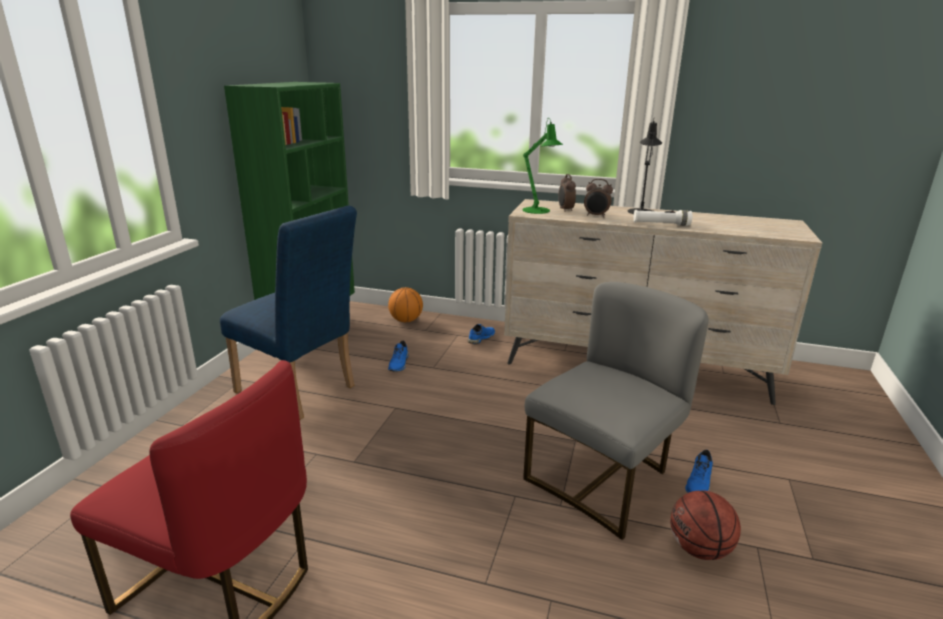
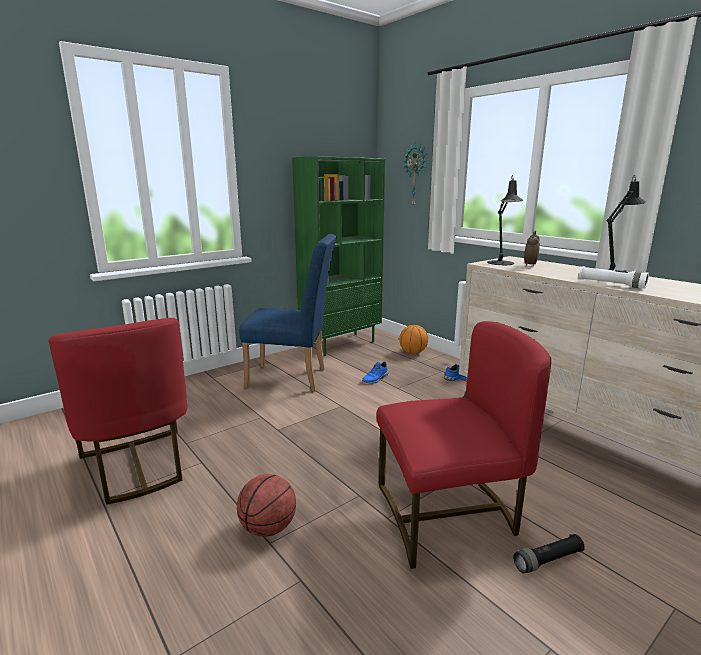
camera: 35 degrees right, 5 degrees down
blue chair [220,206,357,420] -> blue chair turned 60 degrees counterclockwise [239,234,336,392]
green table lamp [523,118,563,214] -> black table lamp [487,175,523,265]
grey chair [523,282,709,540] -> red chair [377,321,551,569]
alarm clock [584,179,613,218] -> none
basketball [670,490,741,560] -> basketball moved to [237,474,296,537]
blue shoe [685,450,713,493] -> black flashlight [513,534,585,573]
none -> wall clock [403,143,428,206]

